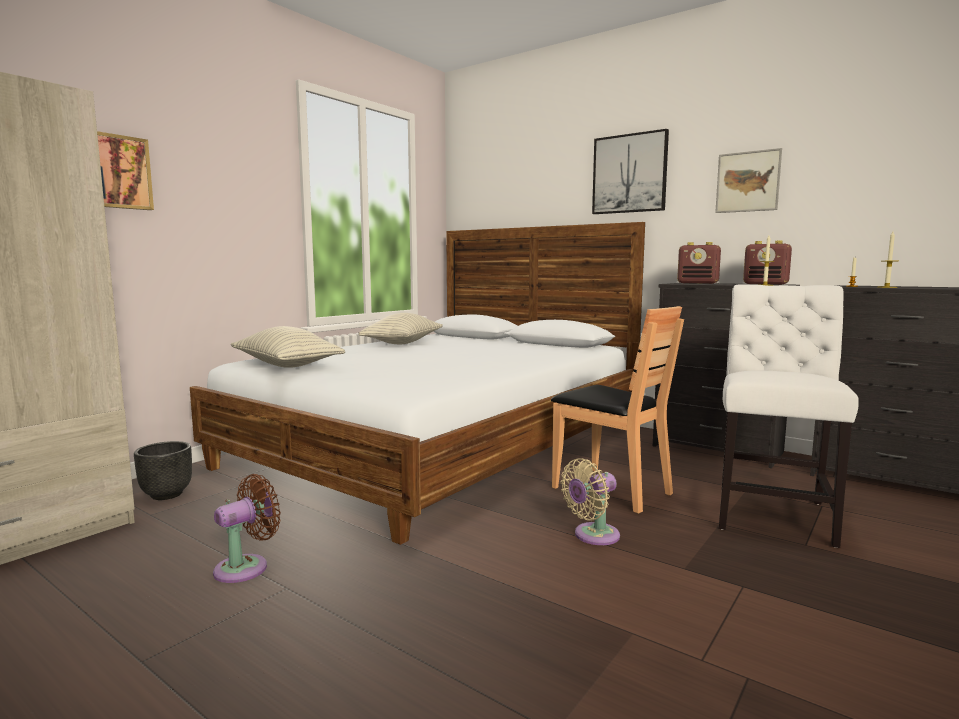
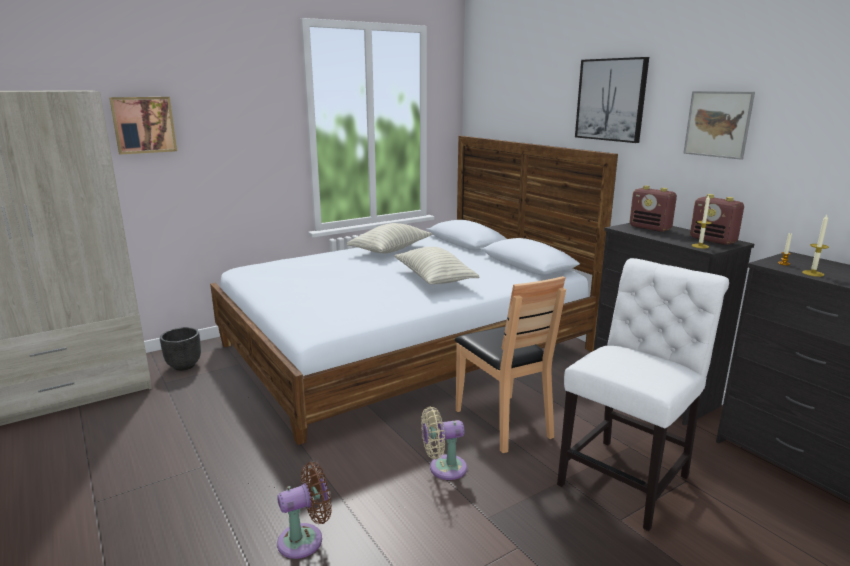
camera: 20 degrees right, 10 degrees up
brown fan [213,474,281,583] -> brown fan moved to [277,462,332,559]
pillow [231,326,345,368] -> pillow moved to [394,247,479,284]

